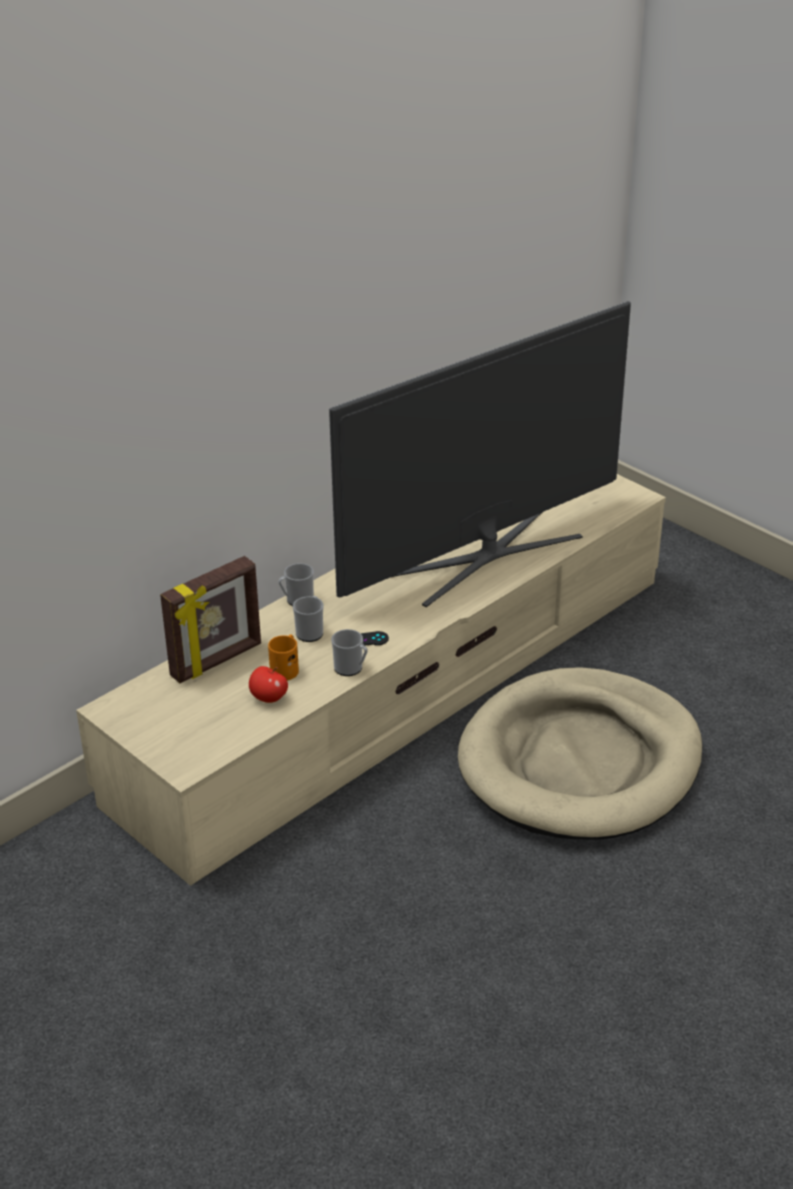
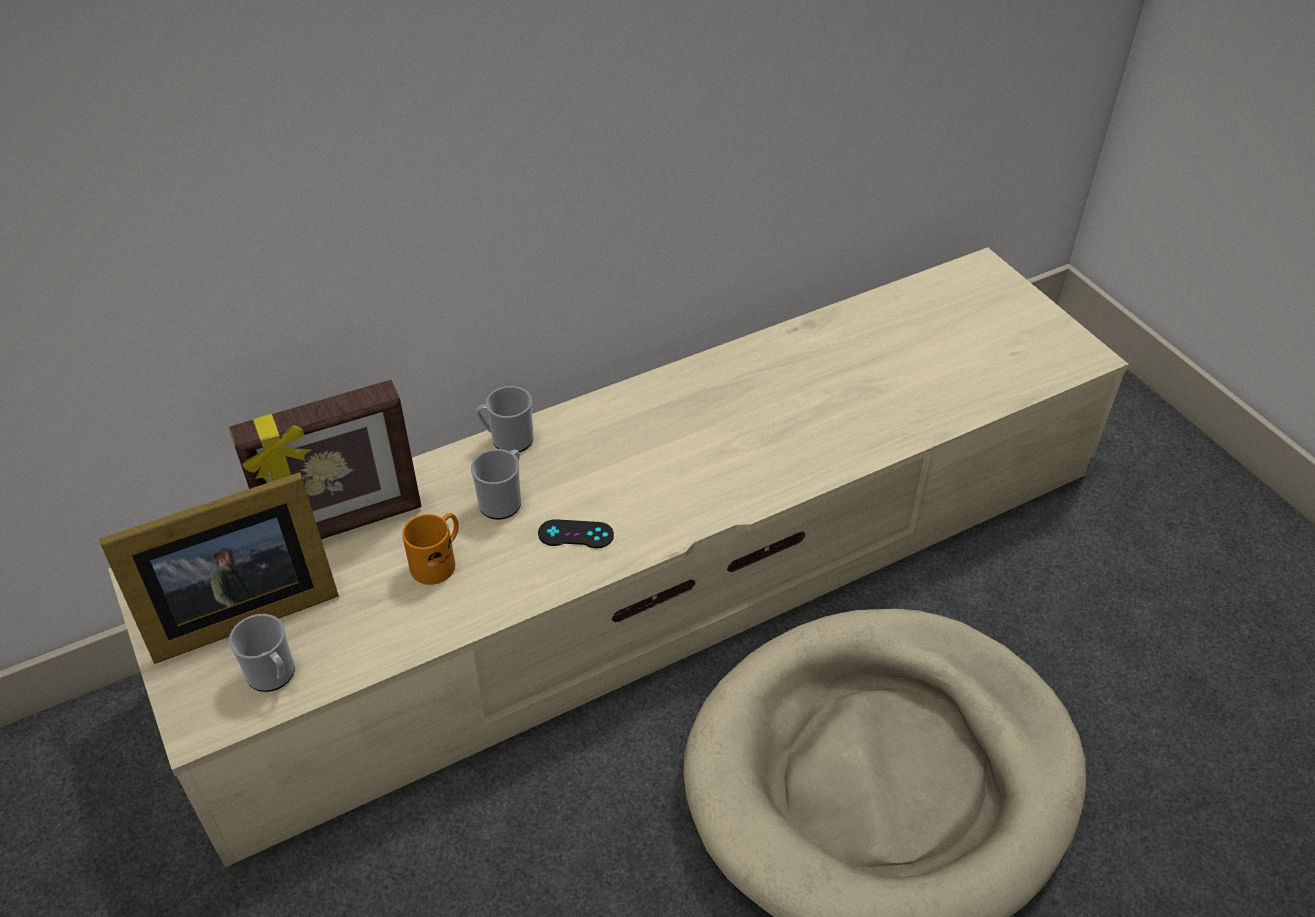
camera: 15 degrees right, 10 degrees up
apple [249,666,288,703] -> none
television [329,301,631,607] -> none
mug [331,629,368,676] -> mug moved to [229,614,295,692]
none -> picture frame [99,472,339,664]

